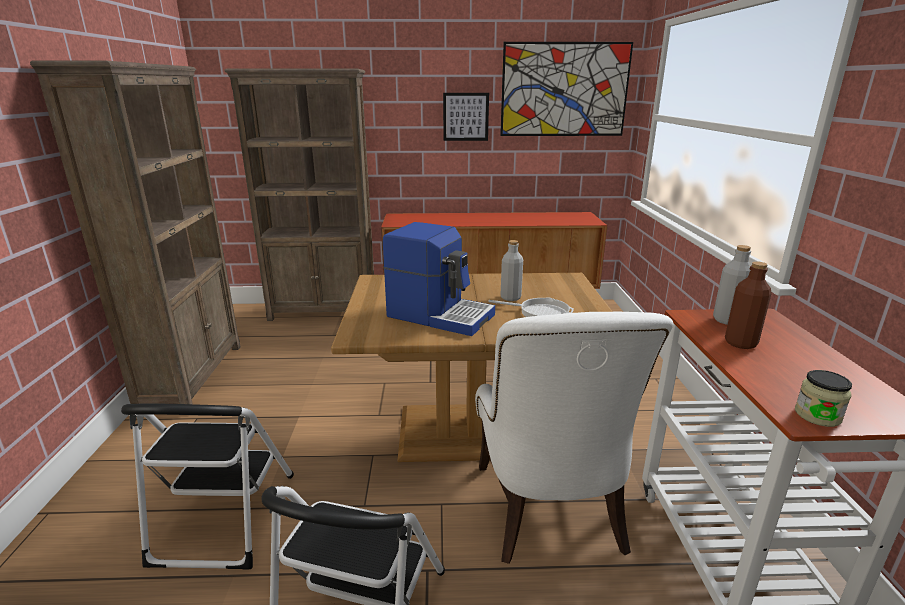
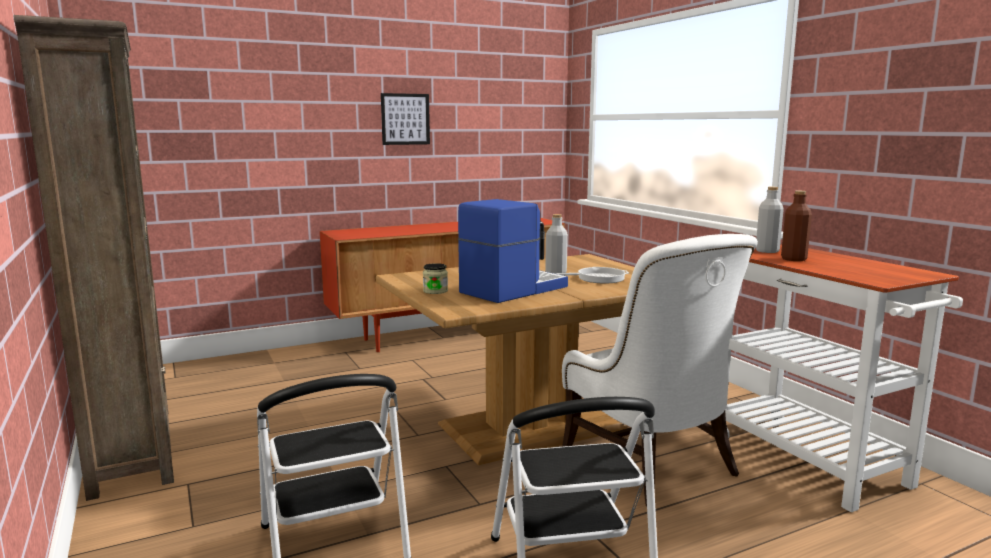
camera: 25 degrees left, 10 degrees down
brown bookcase [224,69,374,321] -> none
coffee machine [383,222,495,336] -> coffee machine turned 45 degrees counterclockwise [458,199,568,303]
picture [500,42,633,136] -> none
jar [795,370,852,427] -> jar moved to [423,263,448,294]

